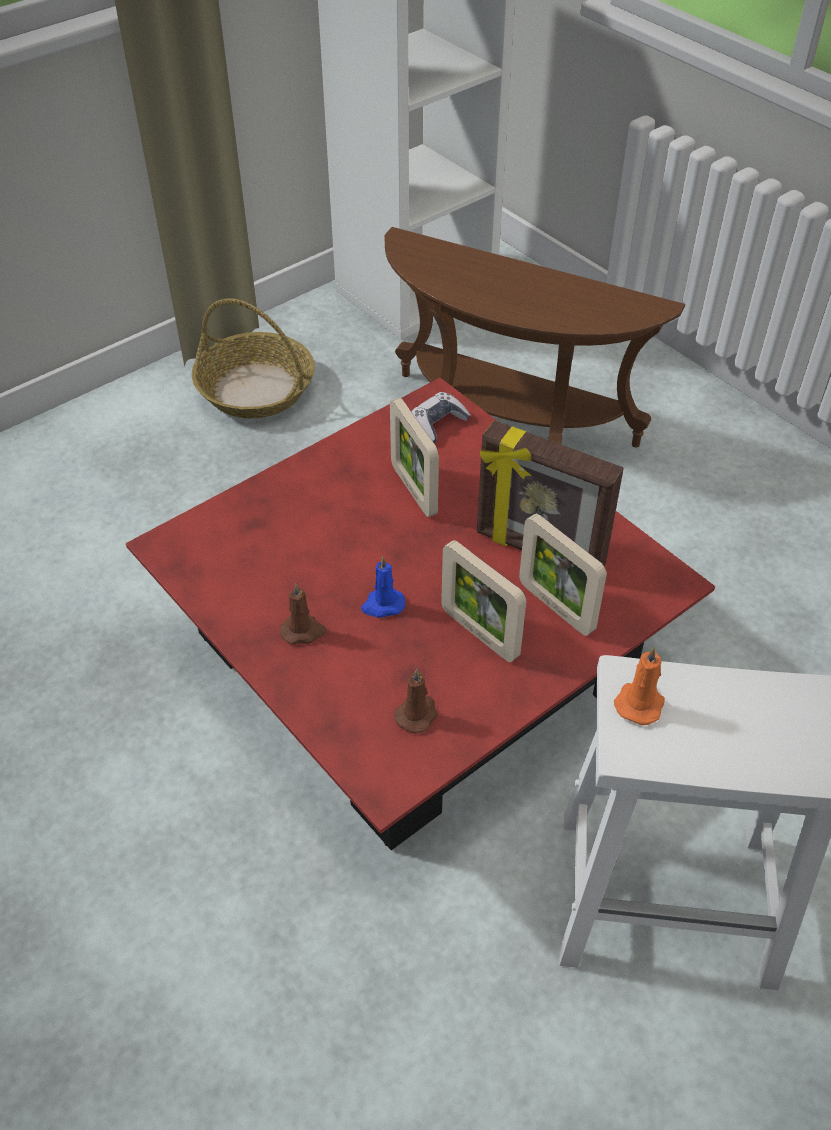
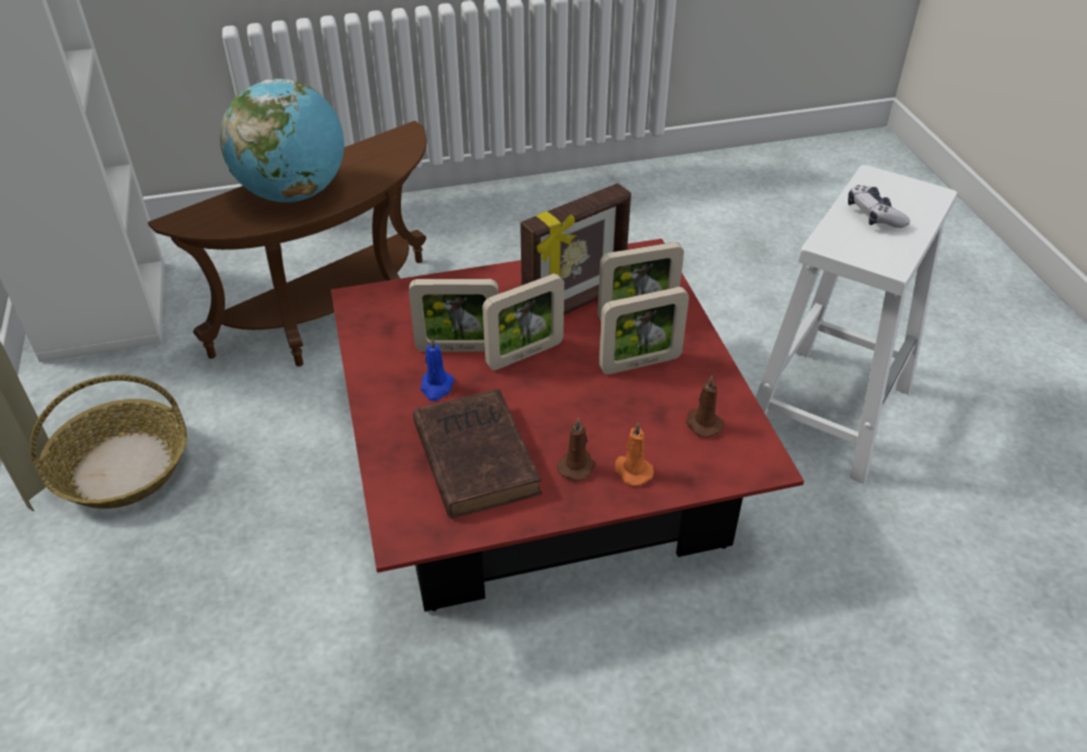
camera: 65 degrees left, 5 degrees down
blue candle [361,556,405,618] -> blue candle moved to [421,337,455,401]
game controller [411,392,471,443] -> game controller moved to [848,185,910,228]
orange candle [614,646,665,725] -> orange candle moved to [615,423,654,486]
none -> globe [220,79,344,202]
none -> brown book [413,389,542,519]
none -> picture frame [482,273,564,370]

